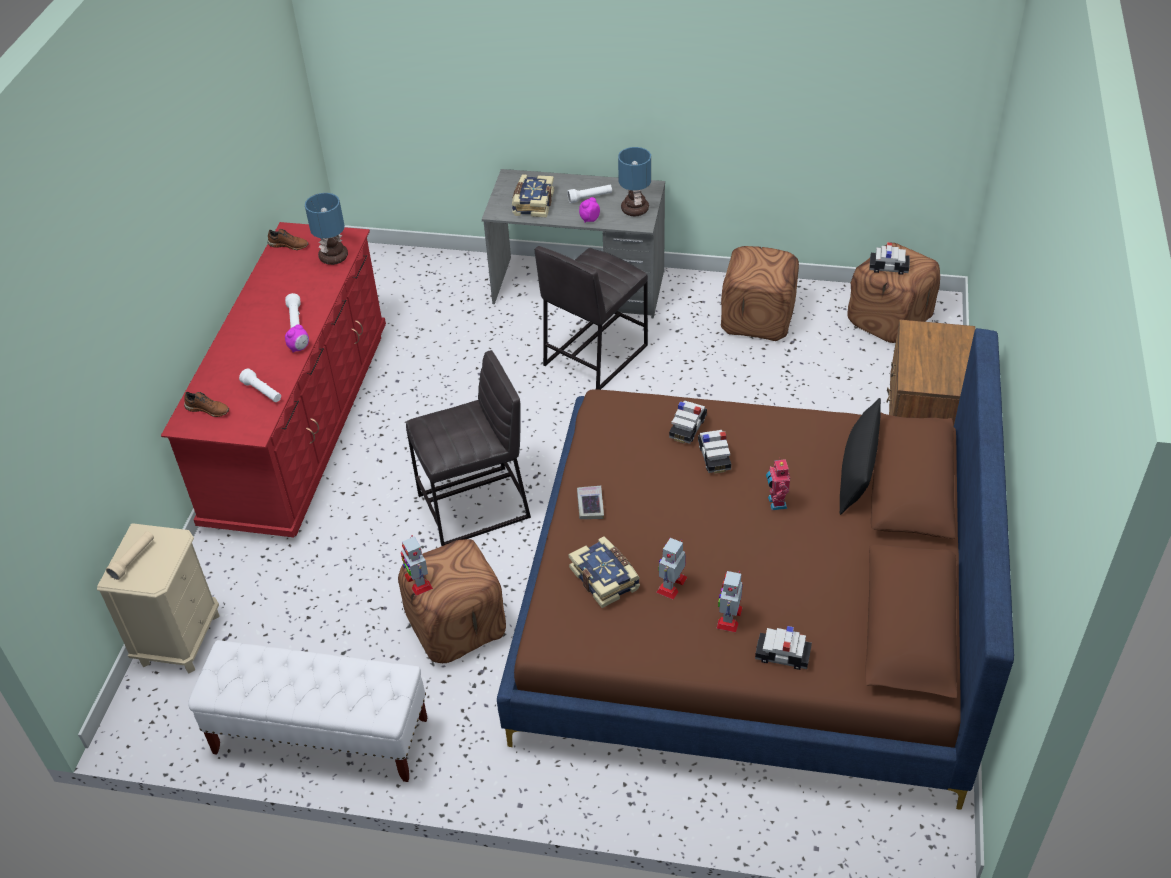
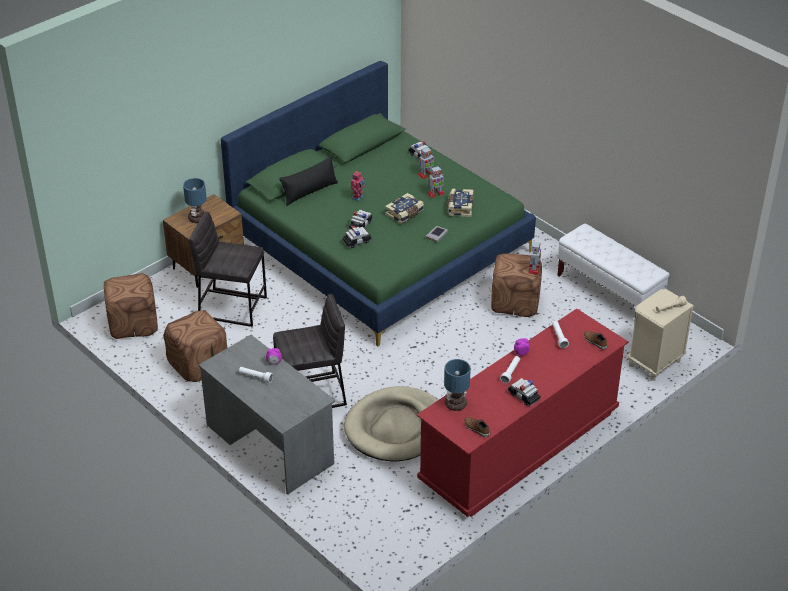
camera: 145 degrees left, 5 degrees down
grey stool [406,350,531,546] -> grey stool moved to [189,212,267,327]
brown bed [497,328,1014,810] -> green bed [221,61,536,346]
book [512,174,554,218] -> book moved to [385,193,424,224]
table lamp [618,147,651,216] -> table lamp moved to [183,178,207,223]
toy car [869,242,910,275] -> toy car moved to [508,378,540,406]
none -> beige dog bed [344,386,438,462]

